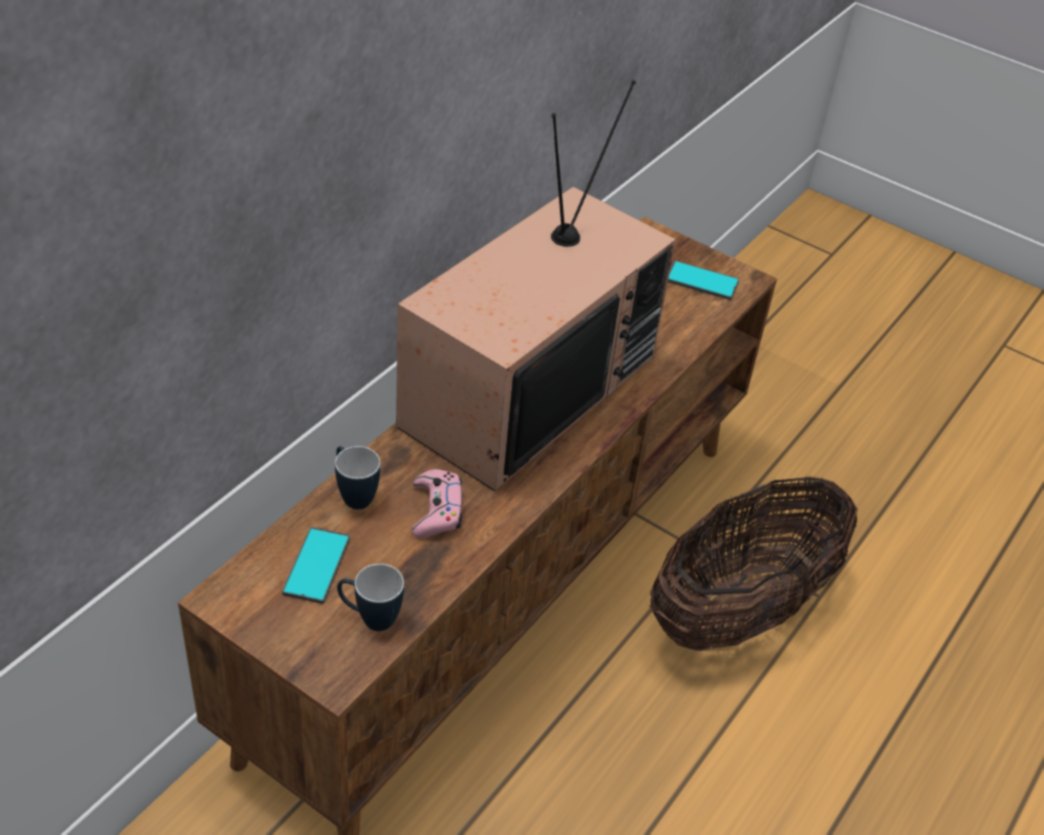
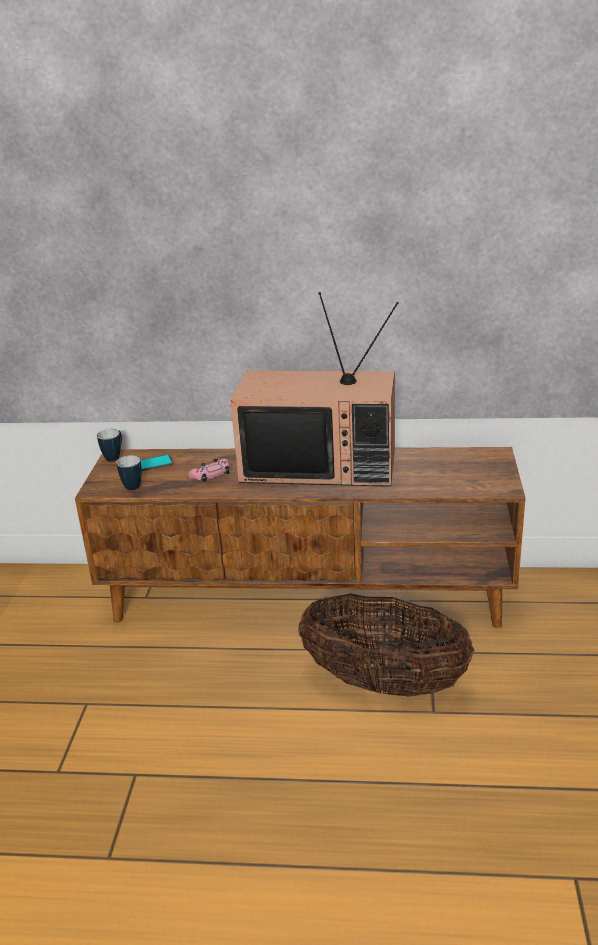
camera: 65 degrees right, 15 degrees down
mug [335,446,381,509] -> mug moved to [97,429,122,462]
phone [668,261,739,300] -> none

